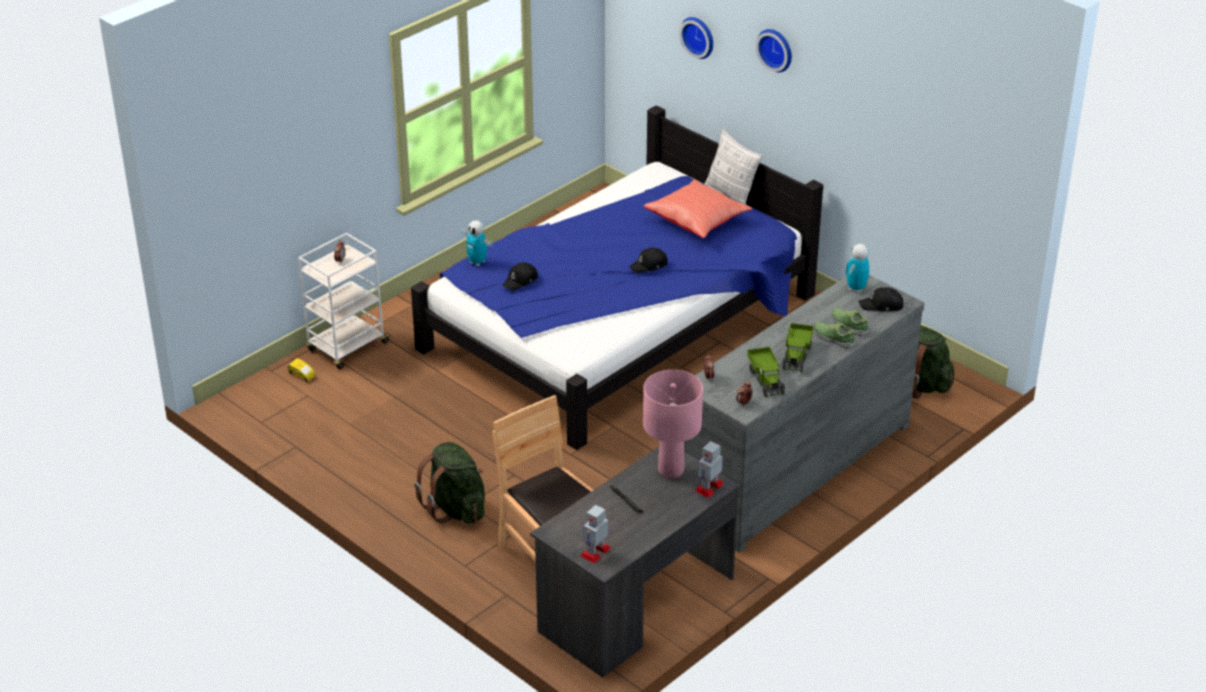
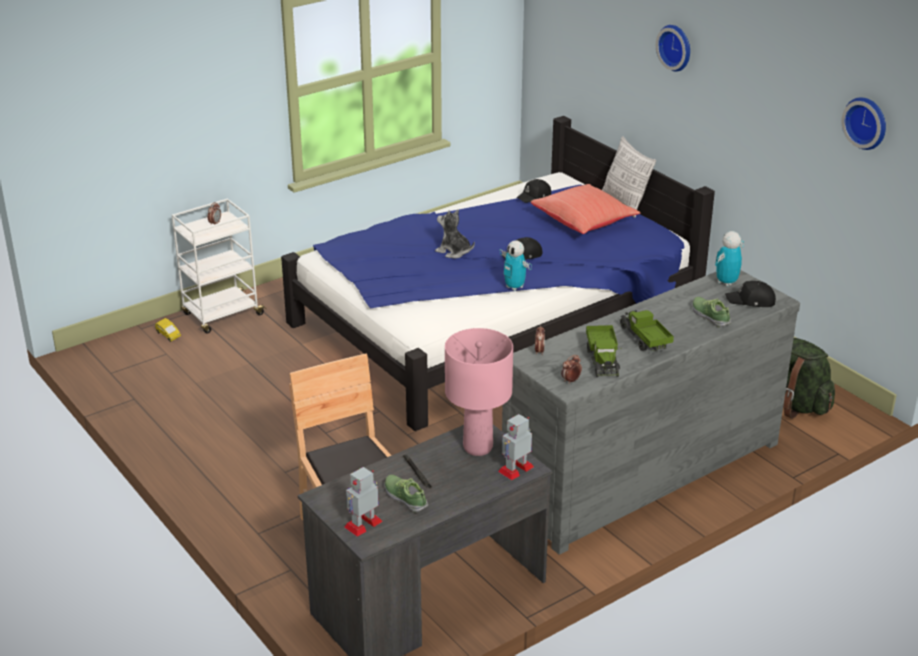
camera: 10 degrees right, 5 degrees down
green backpack [414,442,485,524] -> none
toy robot [460,221,493,266] -> toy robot moved to [500,240,532,291]
black cap [502,262,538,291] -> black cap moved to [517,179,551,203]
wall clock [679,17,713,59] -> wall clock moved to [841,97,886,150]
toy truck [782,323,814,372] -> toy truck turned 135 degrees clockwise [620,310,674,351]
shoe [814,322,855,348] -> shoe moved to [385,475,428,513]
none -> plush toy [435,209,475,259]

